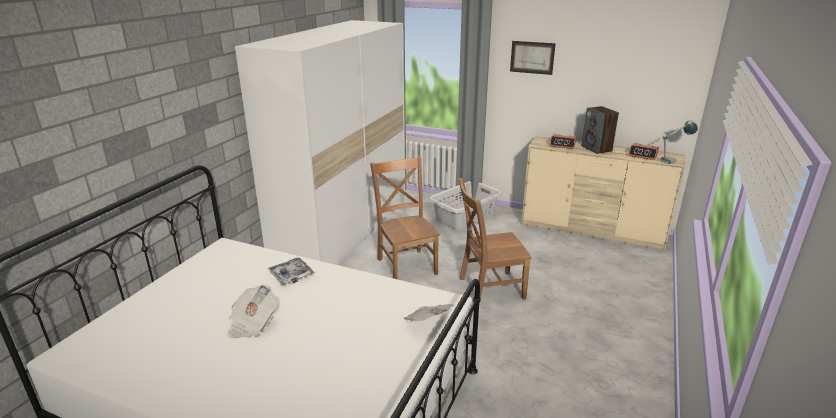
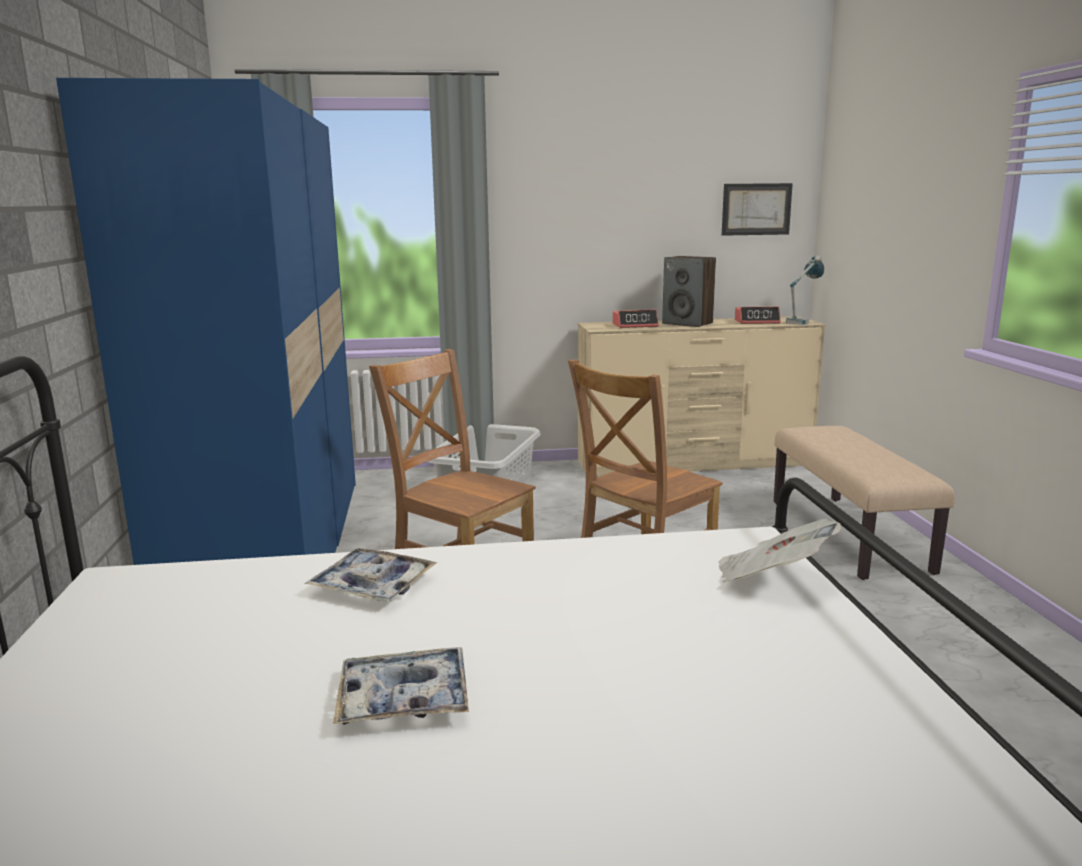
camera: 30 degrees left, 10 degrees down
newspaper [227,285,279,338] -> tray [333,647,469,724]
white wardrobe [235,20,405,265] -> blue wardrobe [56,78,356,565]
picture [510,41,556,75] -> picture moved to [722,183,793,236]
none -> beige bench [774,426,955,580]

